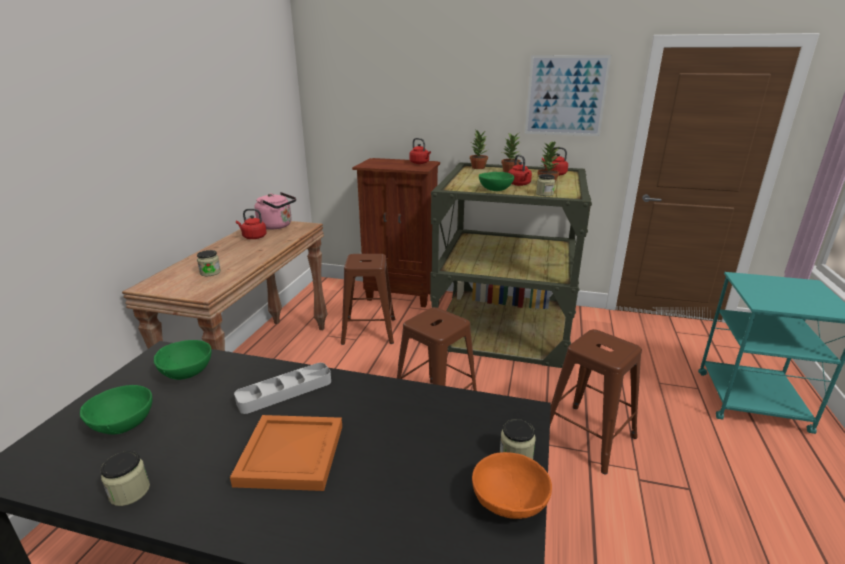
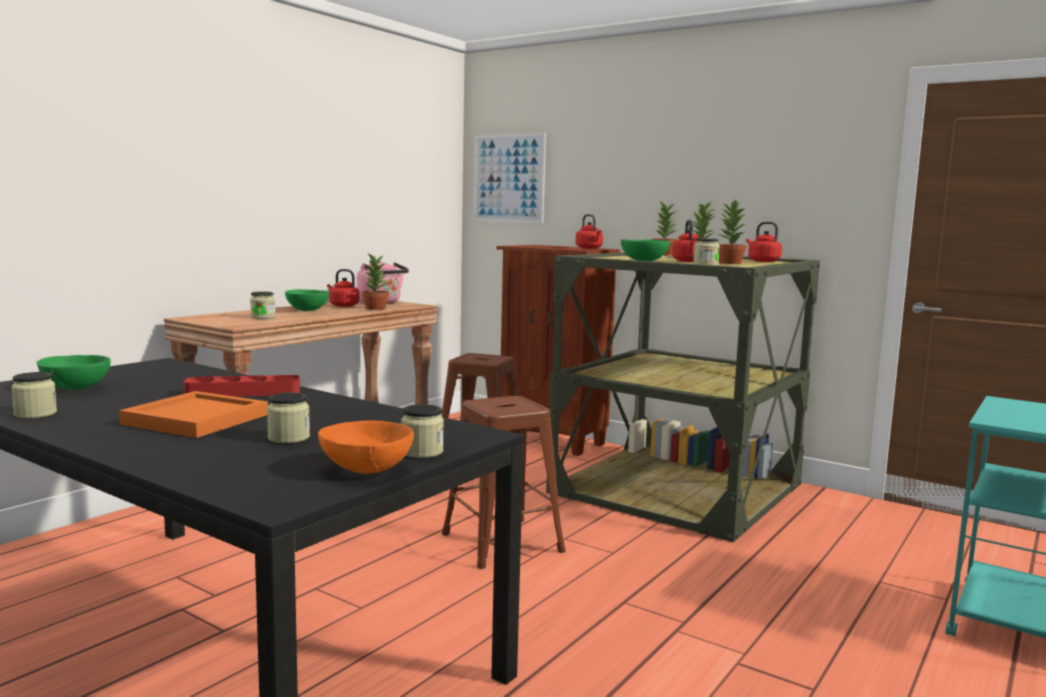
camera: 20 degrees right, 15 degrees down
green bowl [154,340,212,380] -> green bowl moved to [285,289,329,311]
grey tray [234,363,331,414] -> red tray [183,375,300,397]
picture [525,55,611,136] -> picture moved to [473,133,546,223]
brown stool [550,329,642,474] -> none
none -> jar [267,392,310,443]
none -> potted plant [362,254,389,310]

